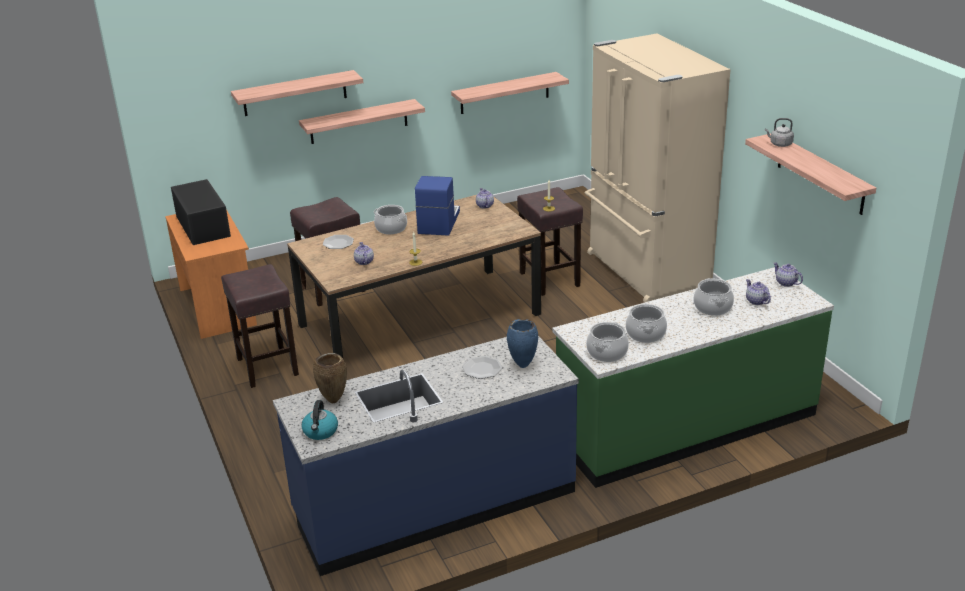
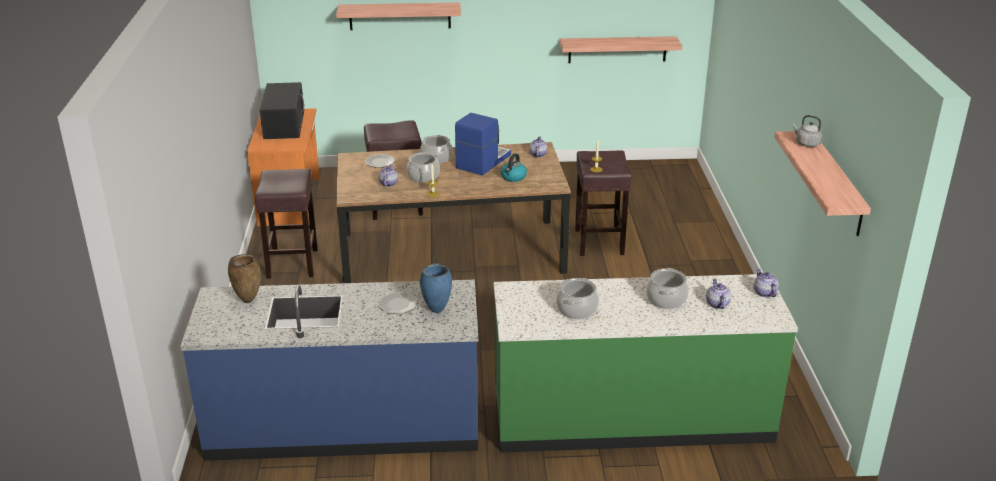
camera: 20 degrees right, 0 degrees up
shelf [299,99,425,144] -> none
kettle [301,400,338,440] -> kettle moved to [501,153,527,182]
beige fridge [585,33,731,302] -> none
cooking pot [586,322,629,362] -> cooking pot moved to [407,152,440,183]

